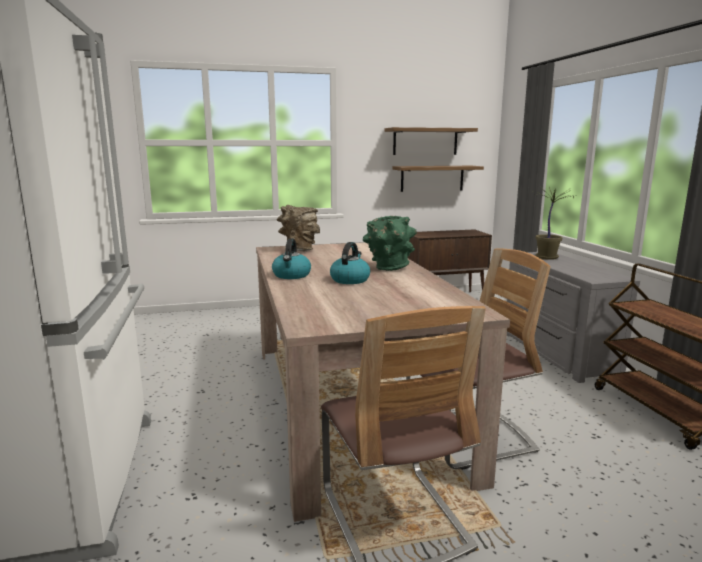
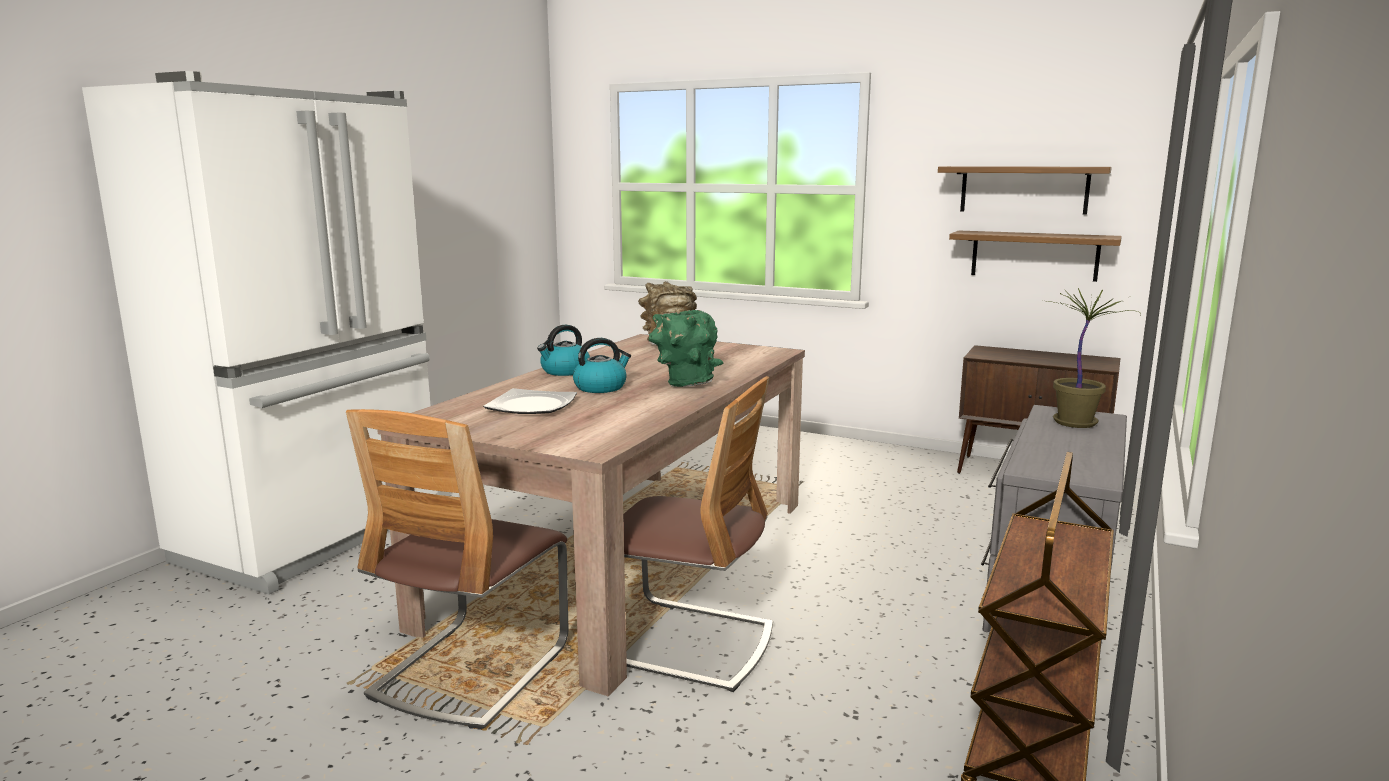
camera: 40 degrees right, 0 degrees up
none -> plate [483,388,577,414]

